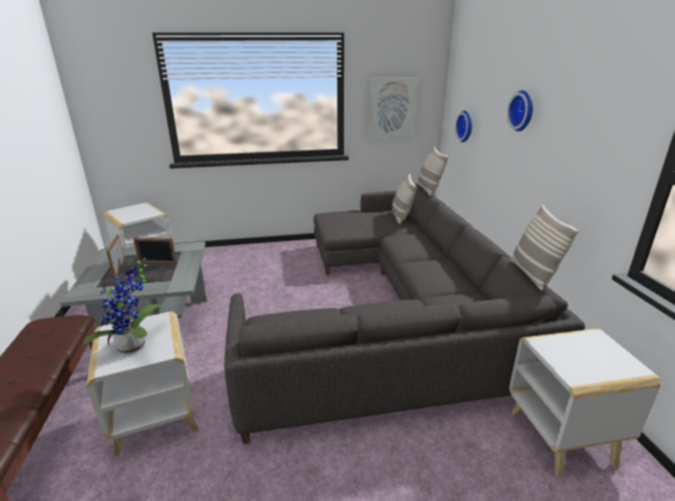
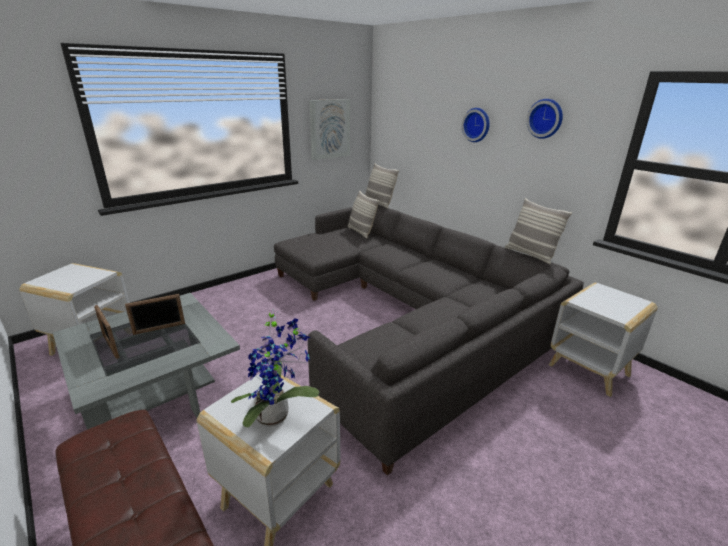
camera: 30 degrees left, 0 degrees up
wall clock [455,111,472,142] -> wall clock moved to [526,99,563,139]

